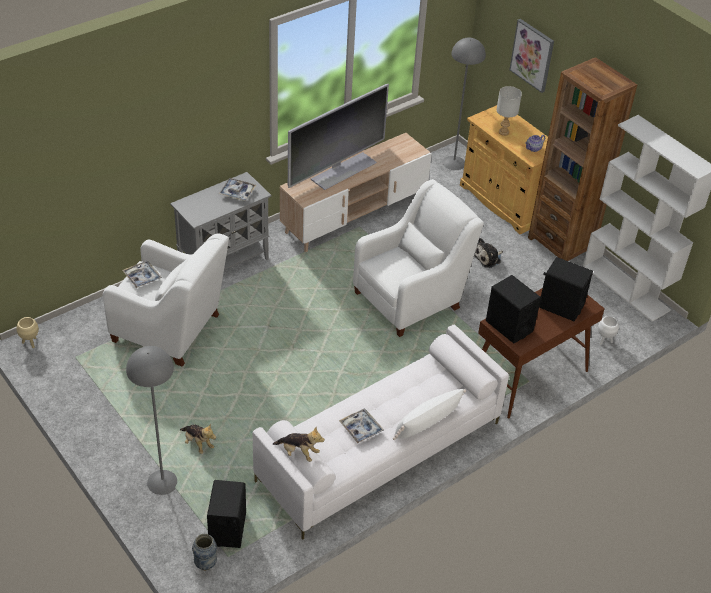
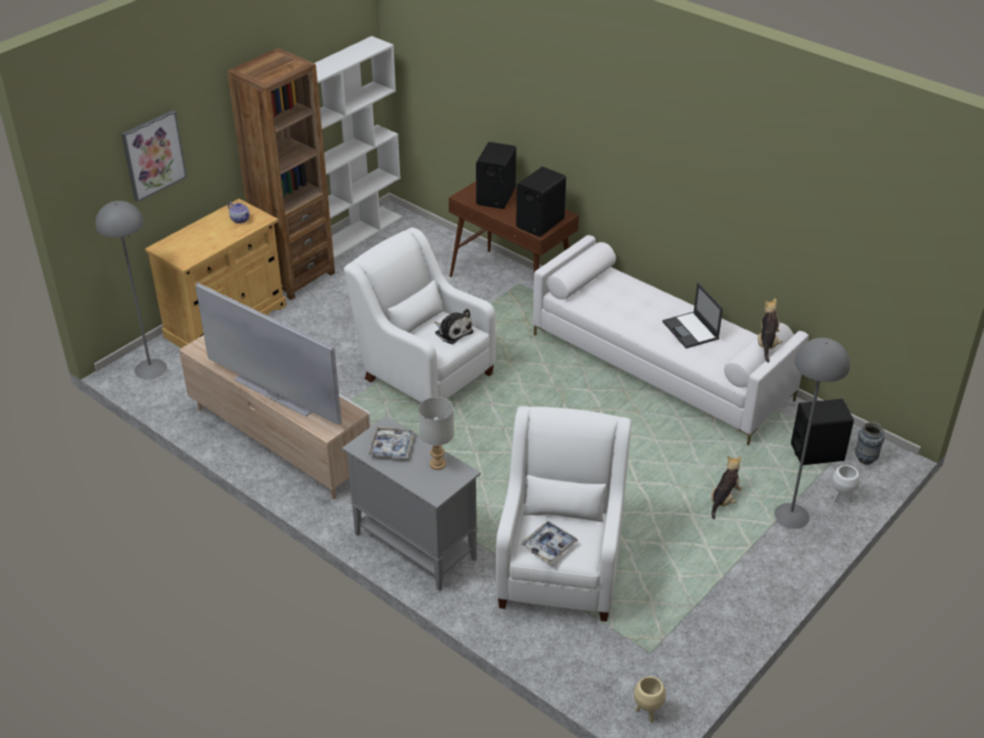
camera: 100 degrees left, 5 degrees down
tray [339,409,384,443] -> laptop [663,282,723,348]
white pillow [393,389,466,440] -> none
plush toy [474,238,503,268] -> plush toy moved to [434,309,474,344]
grey table lamp [496,86,522,136] -> grey table lamp moved to [418,397,454,470]
white planter [598,316,619,345] -> white planter moved to [832,465,860,503]

